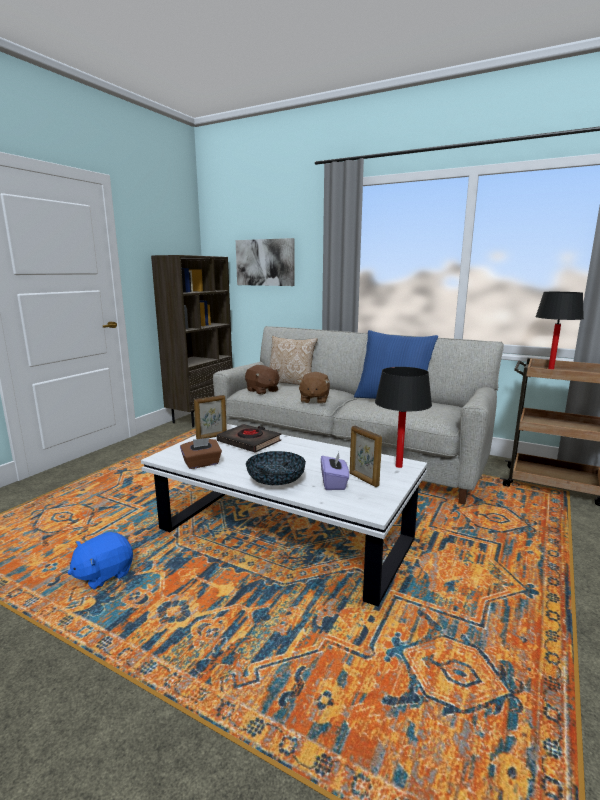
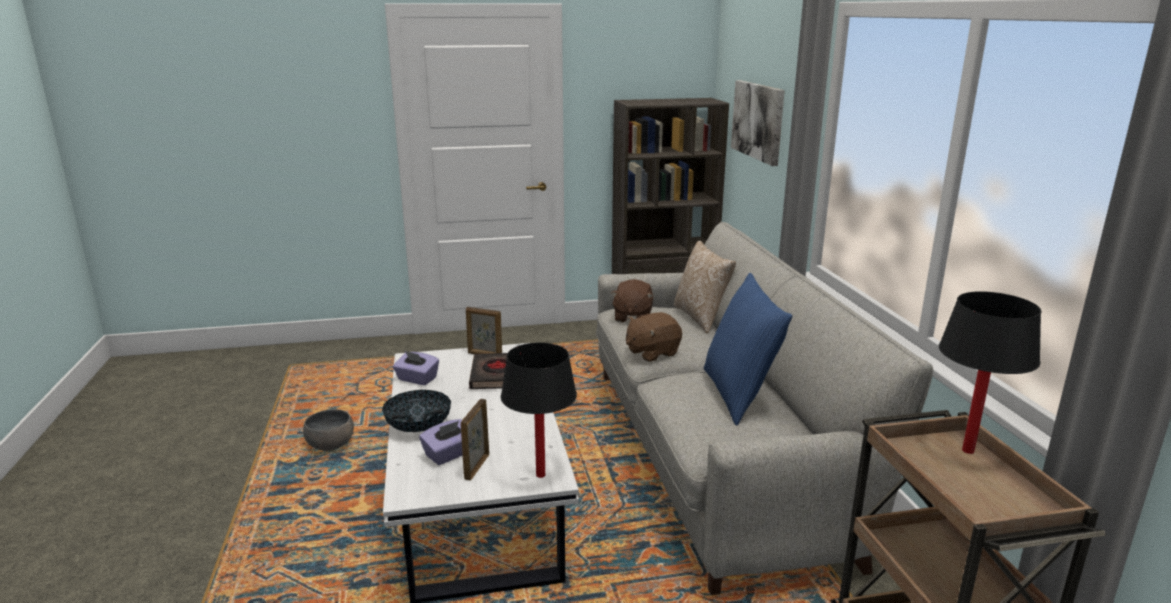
camera: 50 degrees right, 5 degrees up
blue plush toy [68,532,133,590] -> grey bowl [303,409,354,451]
brown tissue box [180,438,222,469] -> purple tissue box [393,351,439,385]

